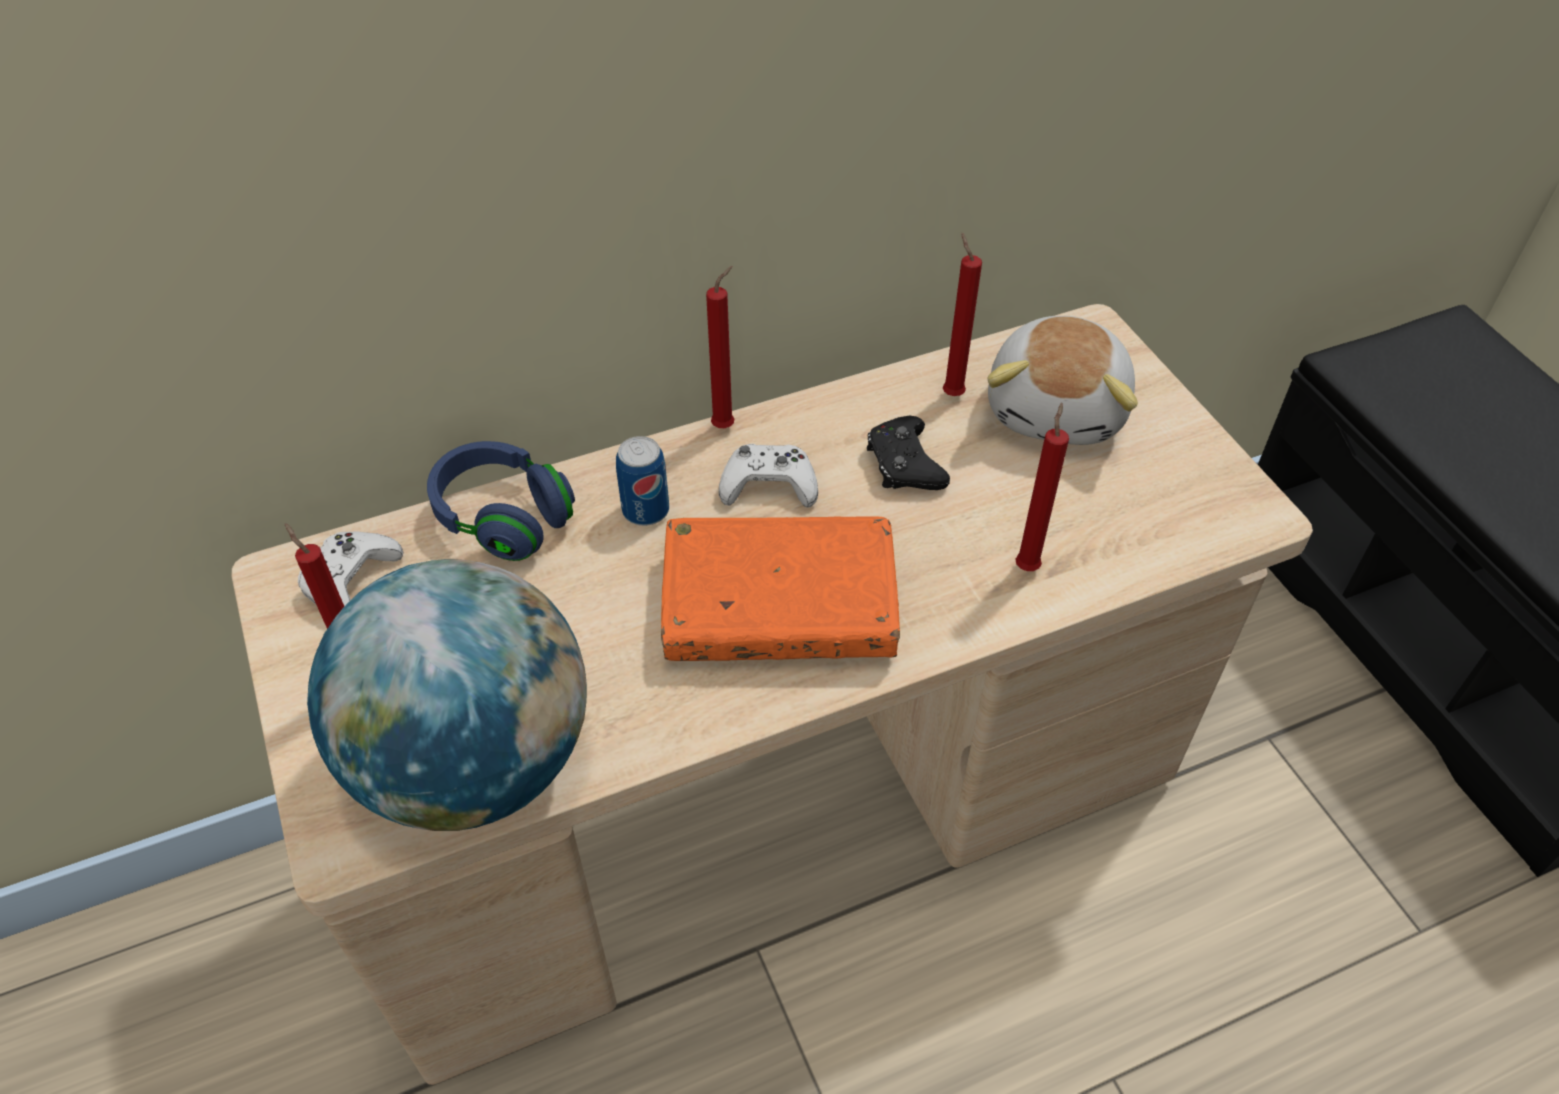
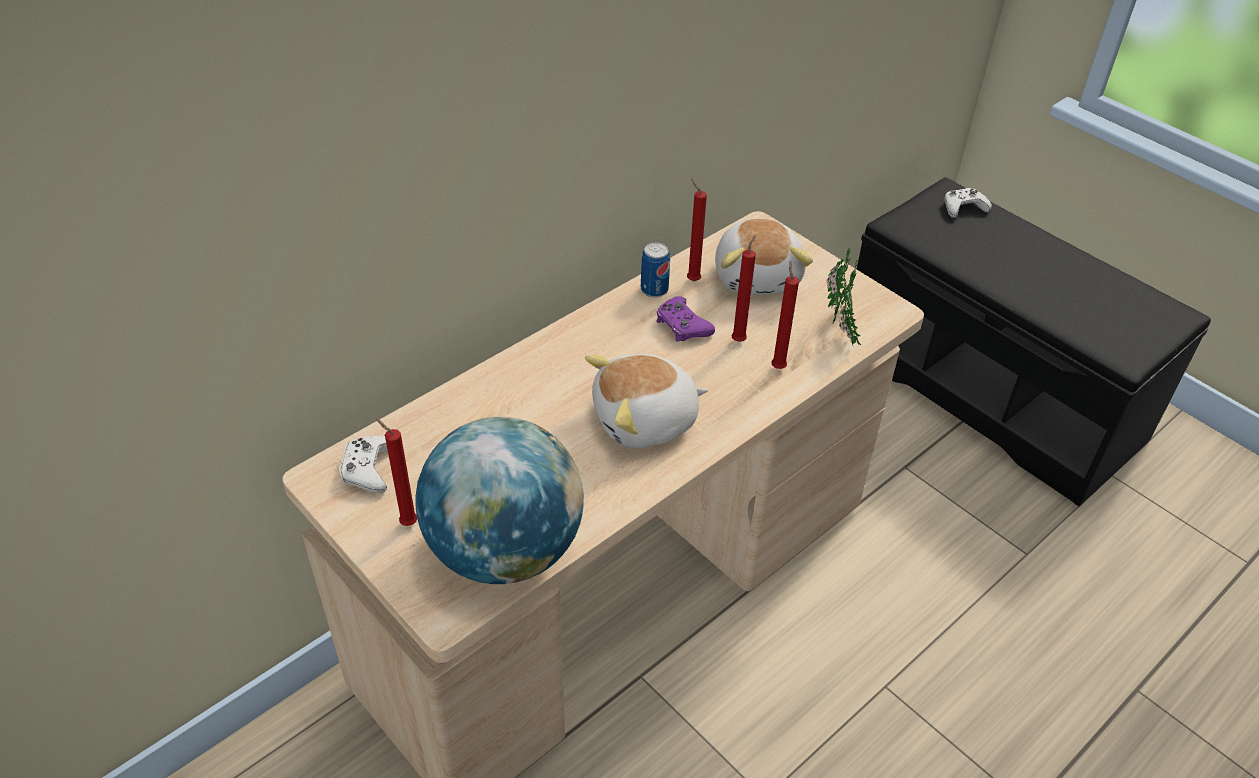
camera: 20 degrees left, 5 degrees down
blue headphones [427,441,575,561] -> none
can [616,436,669,526] -> can moved to [641,243,670,297]
orange book [661,516,900,661] -> plush toy [585,354,708,448]
red candle [706,266,734,428] -> red candle moved to [731,235,756,342]
white game controller [719,444,818,507] -> white game controller moved to [945,188,992,218]
black game controller [867,415,950,490] -> purple game controller [656,296,715,342]
none -> potted plant [826,249,861,347]

